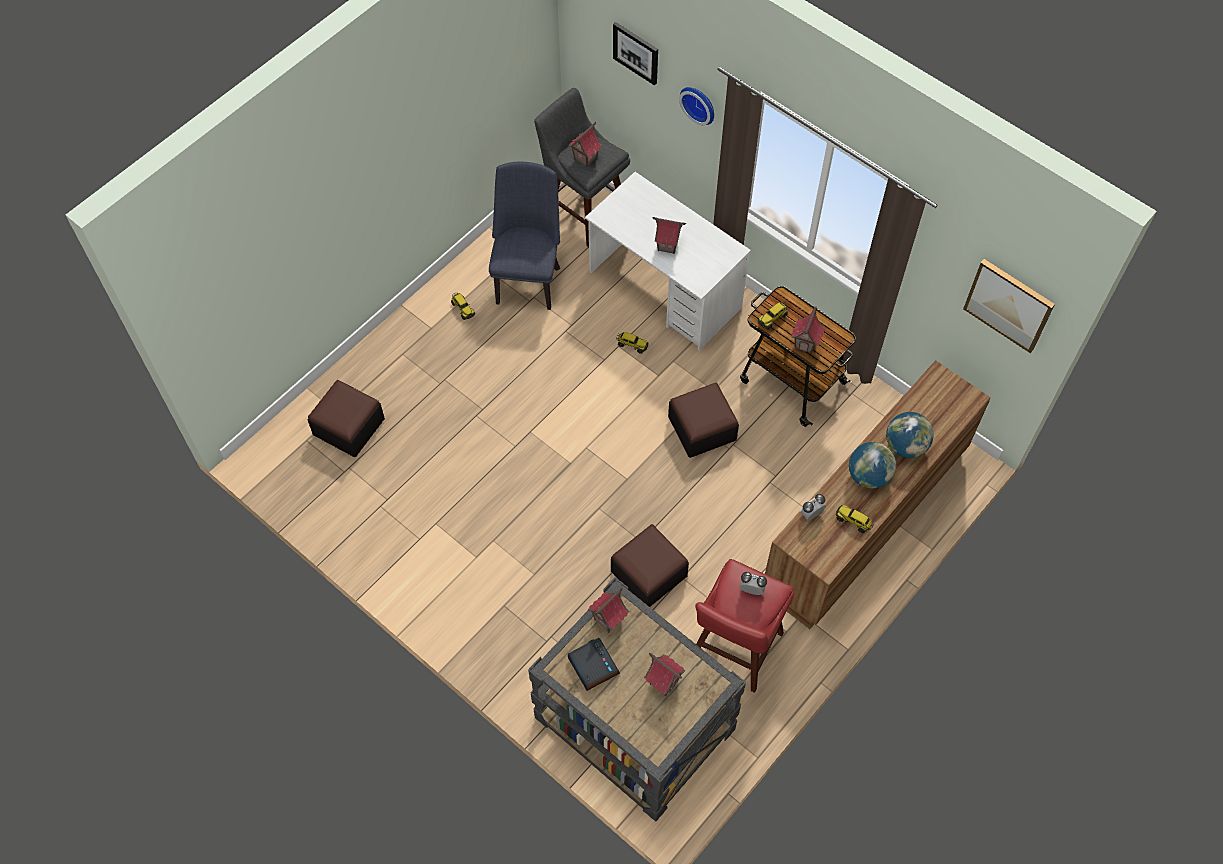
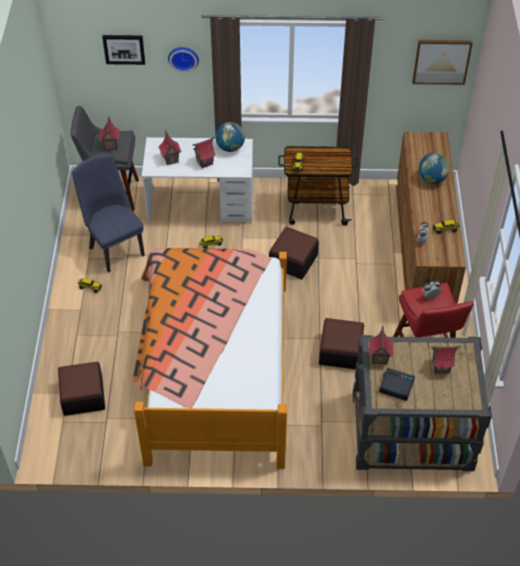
camera: 40 degrees left, 10 degrees down
toy house [791,306,825,353] -> toy house moved to [159,130,181,165]
globe [849,442,896,489] -> globe moved to [215,122,245,152]
none -> bed [132,248,287,469]

